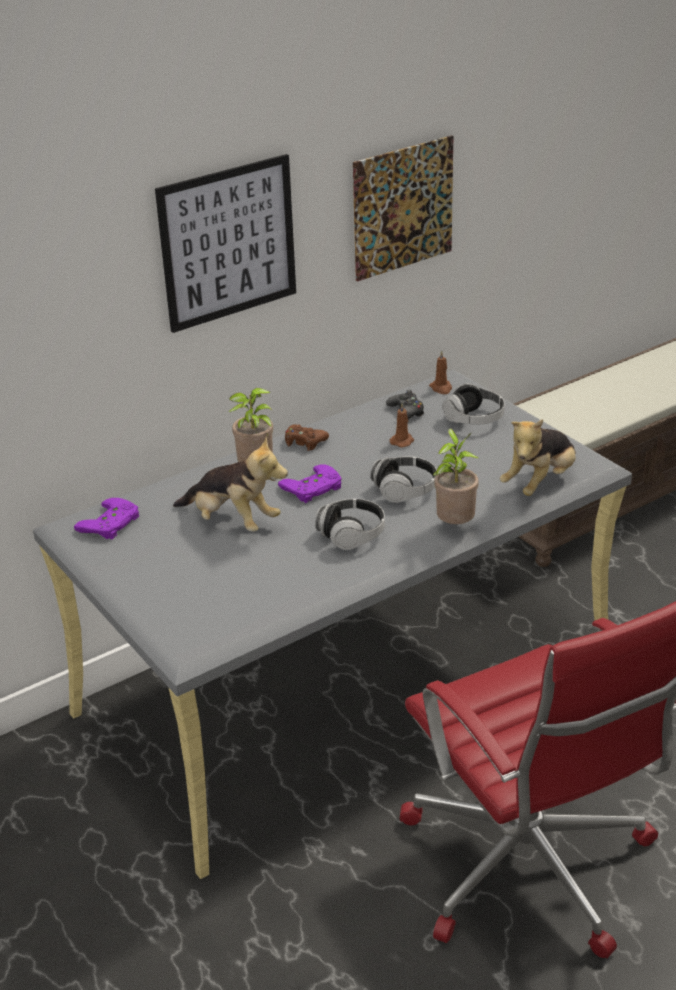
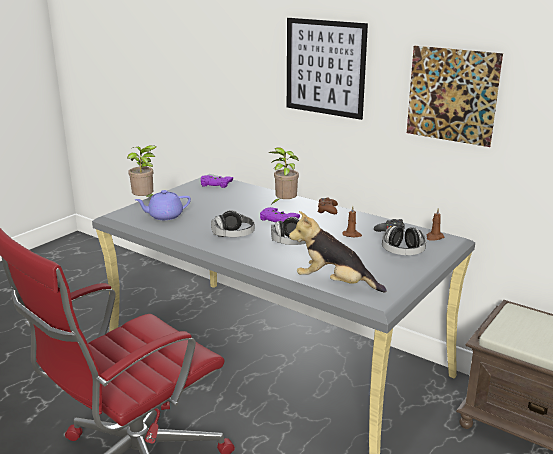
camera: 70 degrees right, 10 degrees down
plush toy [173,437,288,532] -> none
potted plant [433,429,479,524] -> potted plant moved to [127,145,156,197]
none -> purple teapot [135,190,191,220]

